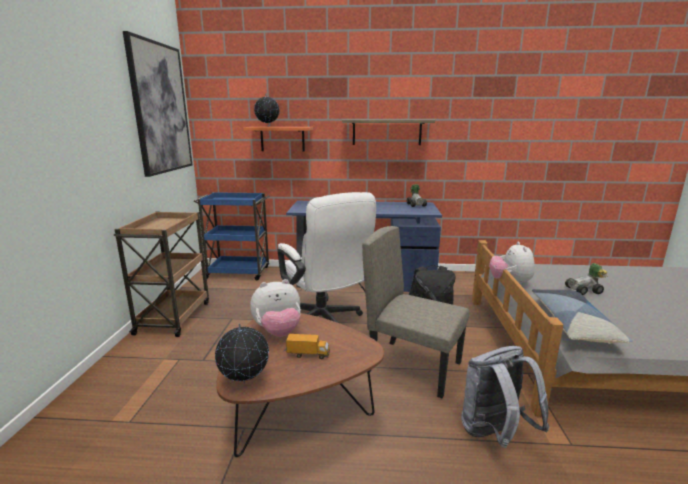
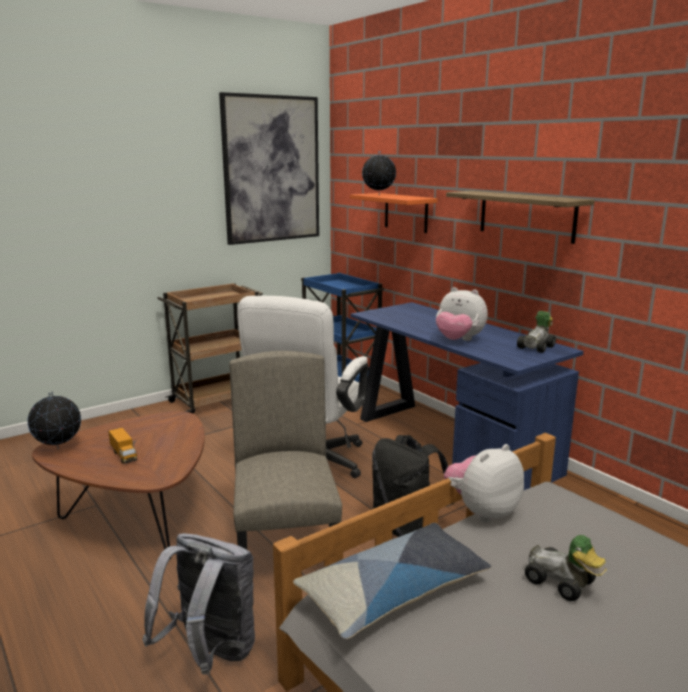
camera: 50 degrees right, 0 degrees up
plush toy [250,279,301,337] -> plush toy moved to [436,287,488,341]

